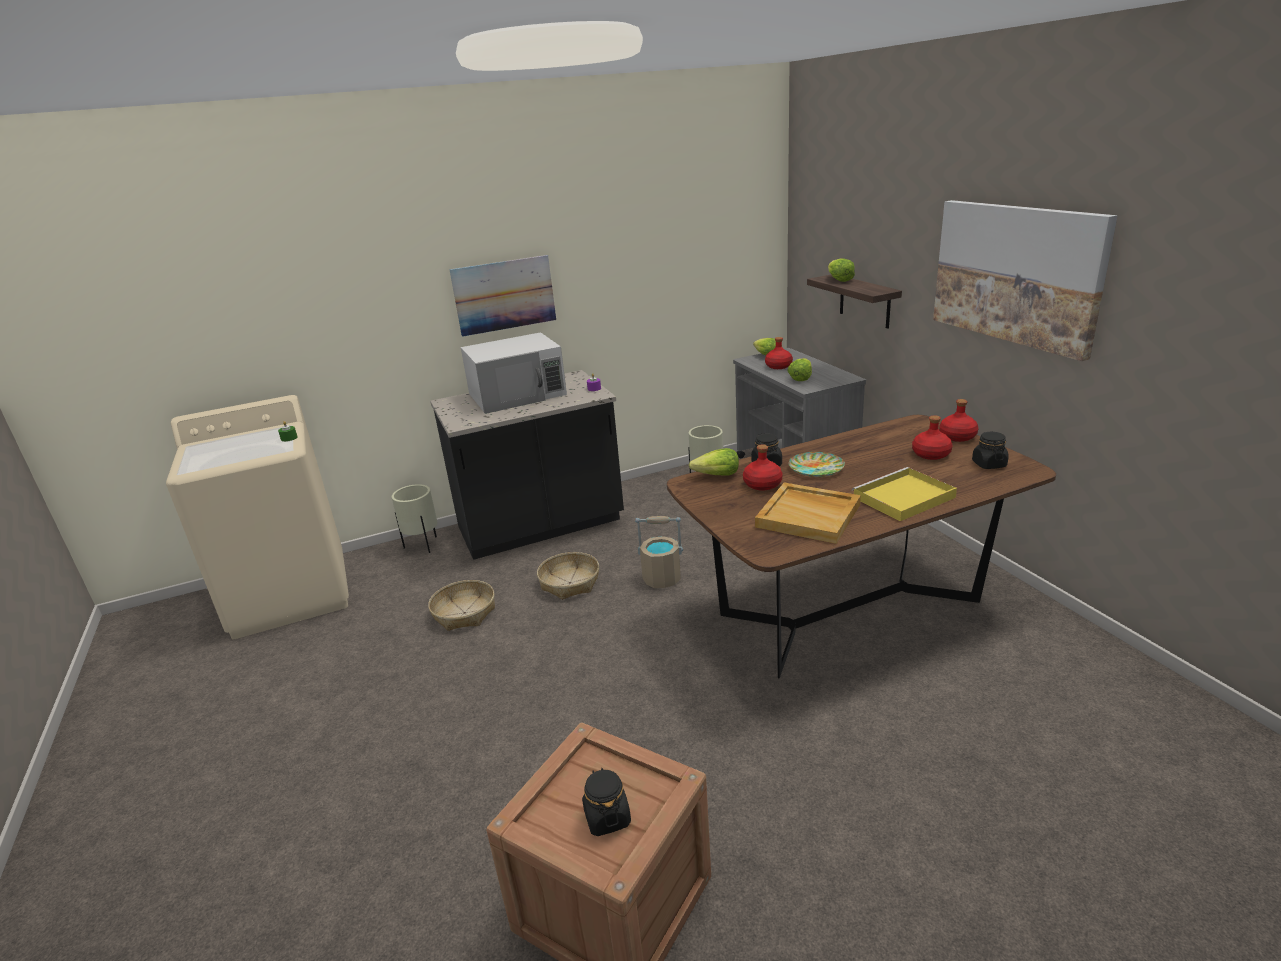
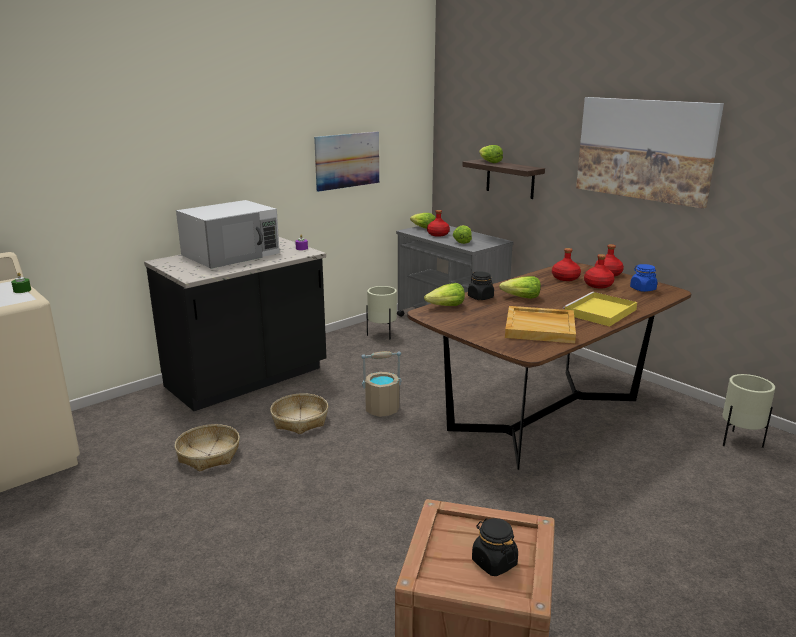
camera: 20 degrees left, 5 degrees down
beige planter [392,484,437,553] -> beige planter moved to [723,374,775,448]
picture [449,255,556,337] -> picture moved to [314,131,379,192]
red bottle [743,444,783,491] -> red bottle moved to [552,248,581,281]
plate [789,452,845,477] -> lettuce [499,276,541,299]
black jar [972,432,1009,469] -> blue jar [630,264,657,292]

